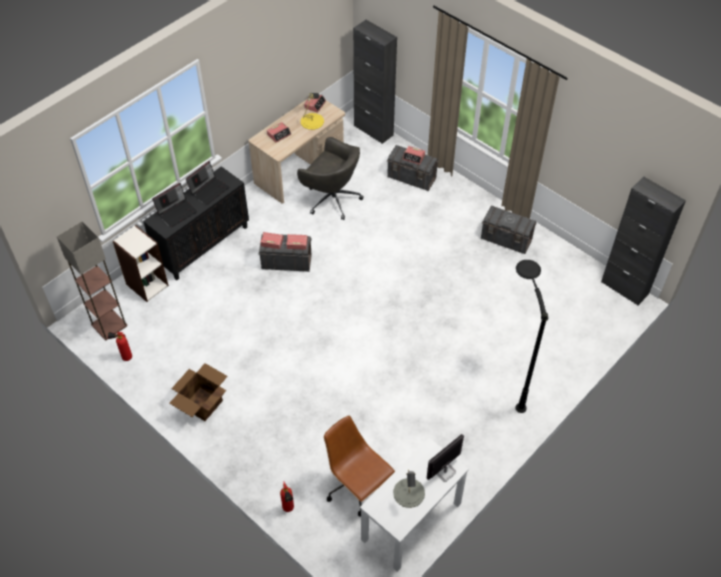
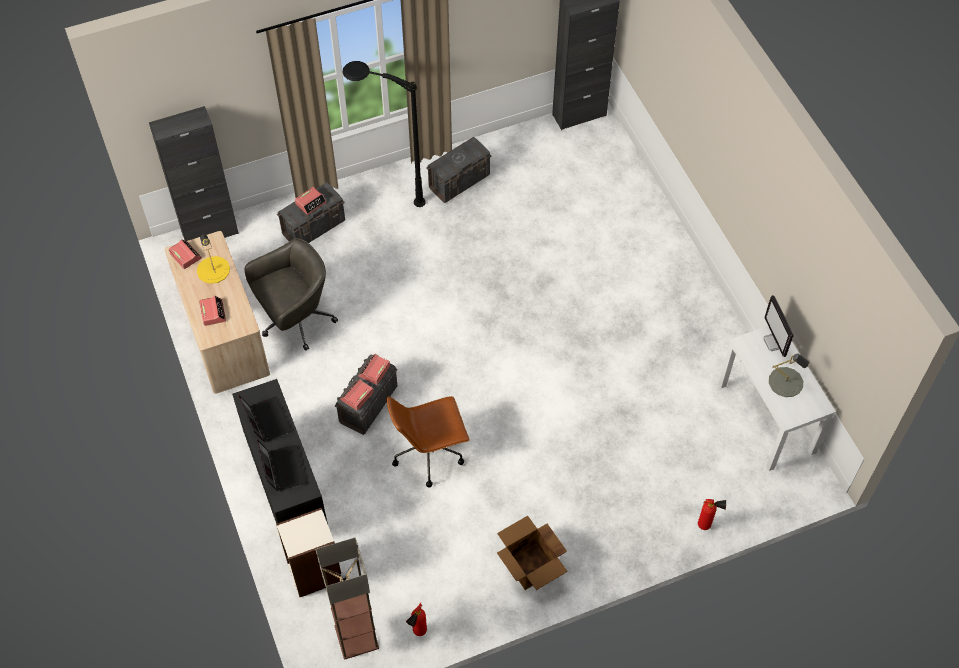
camera: 65 degrees left, 5 degrees up
brown office chair [324,416,395,517] -> brown office chair moved to [387,396,470,487]
black floor lamp [515,260,548,413] -> black floor lamp moved to [342,61,426,207]

